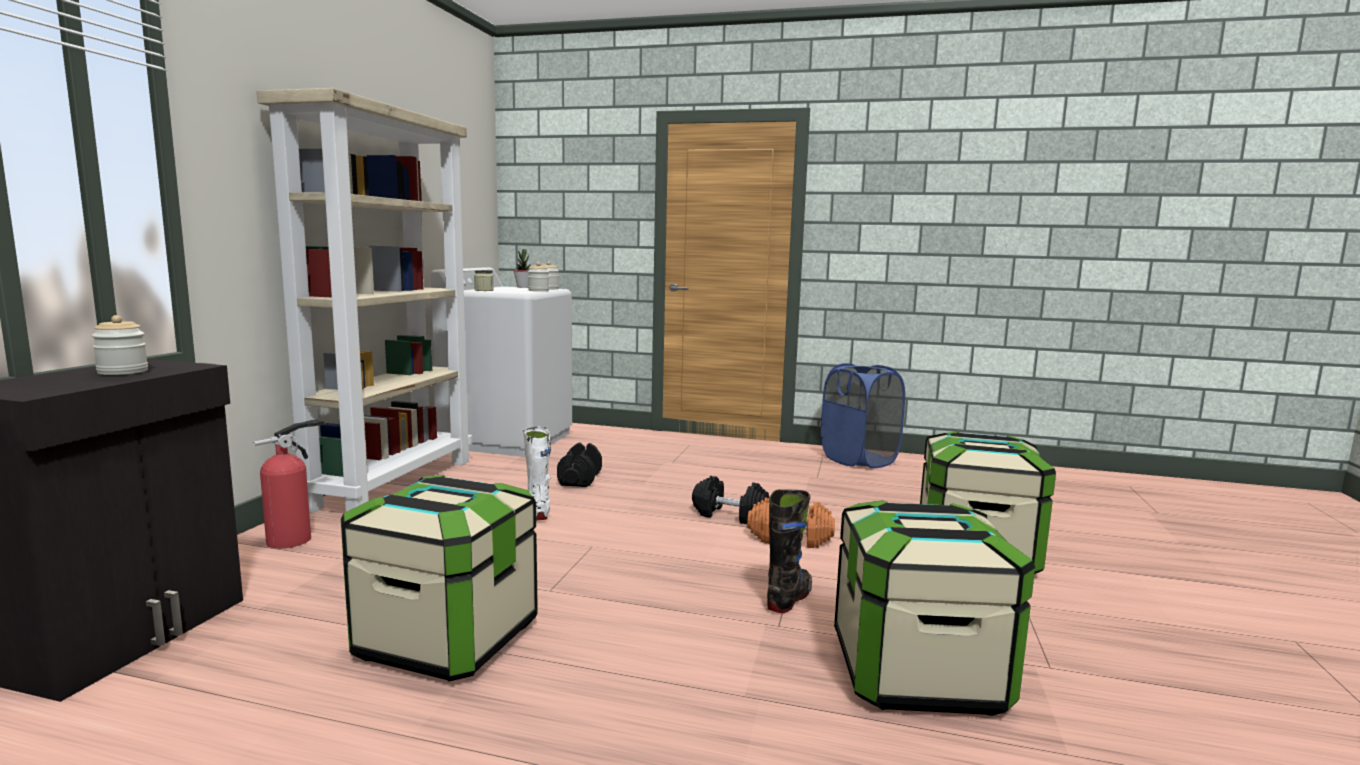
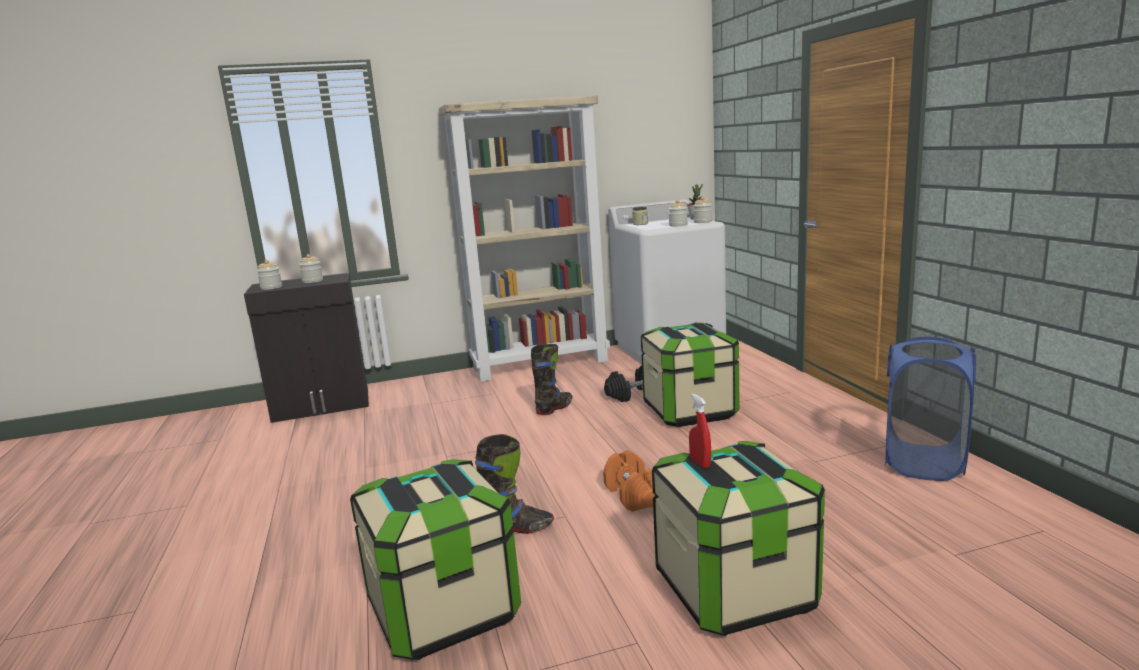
camera: 60 degrees right, 5 degrees up
fire extinguisher [253,419,324,549] -> none
storage box [341,475,538,682] -> storage box moved to [641,322,739,427]
white boot [523,426,551,521] -> black boot [531,344,572,415]
black dumbbell [692,476,769,524] -> none
none -> jar [257,260,282,290]
none -> red spray bottle [689,394,711,468]

